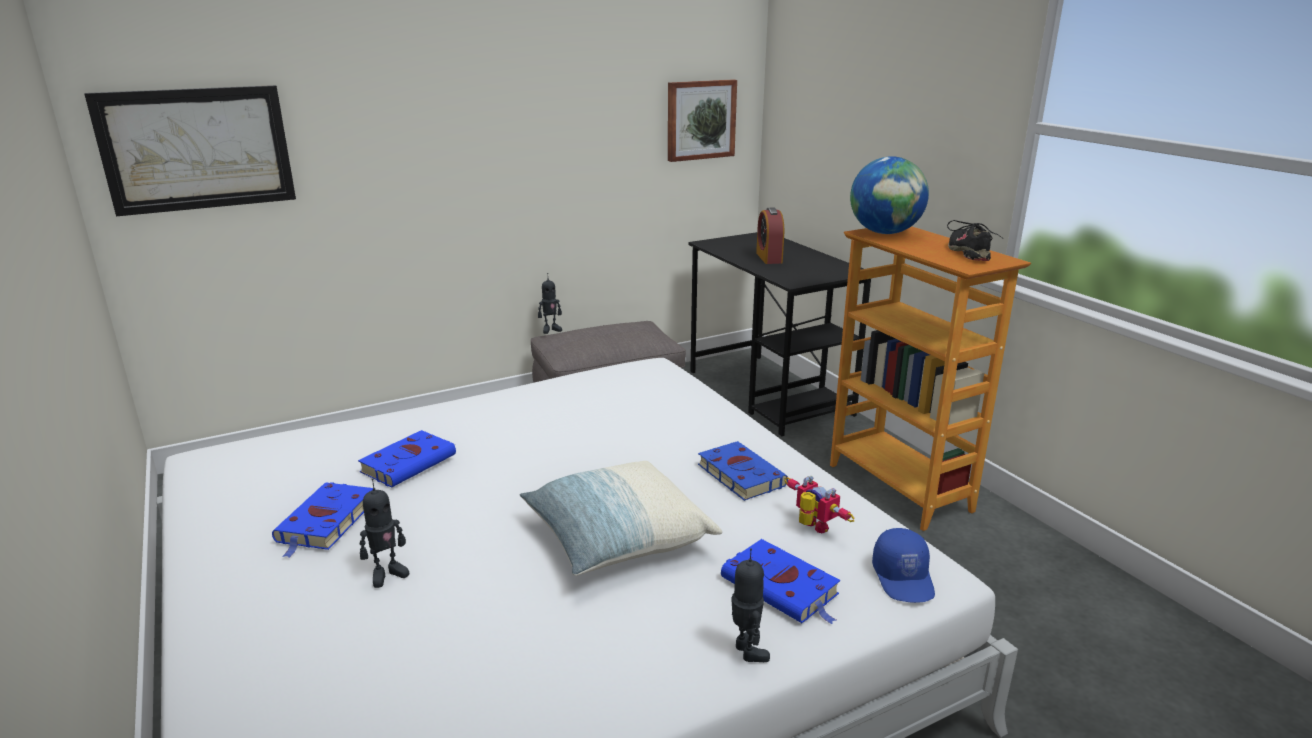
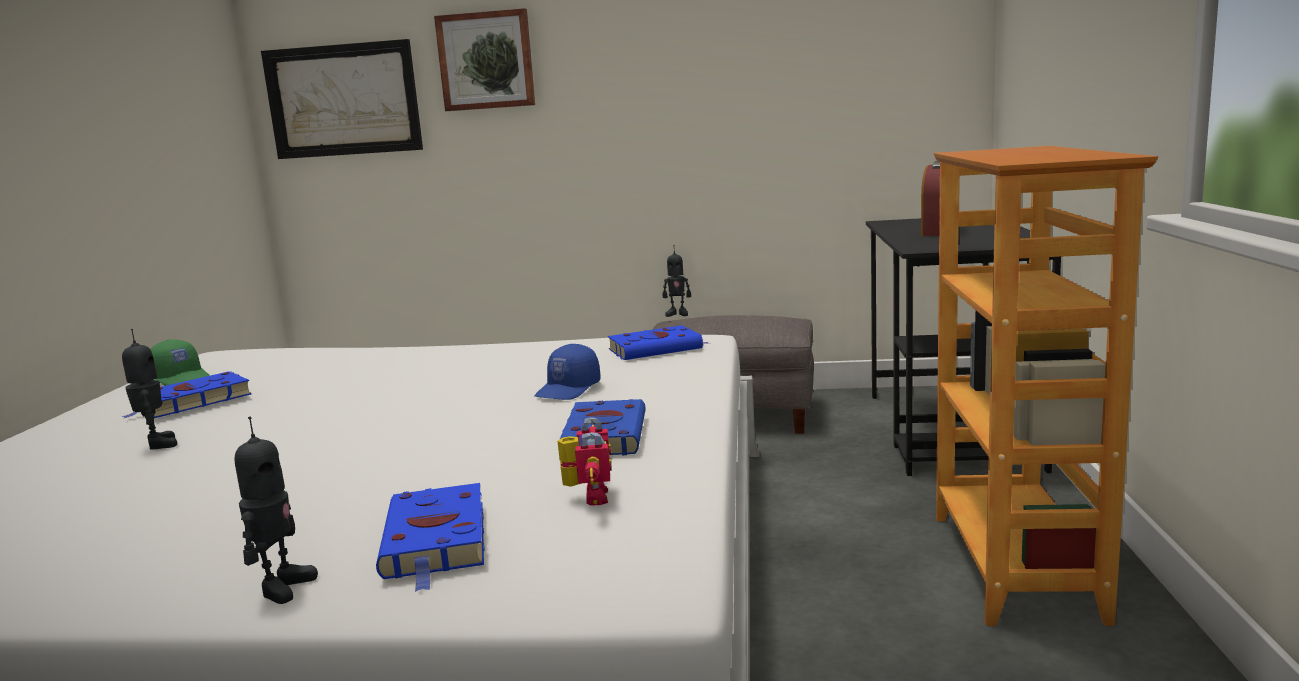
camera: 35 degrees right, 10 degrees down
blue book [358,430,456,487] -> blue book moved to [608,325,708,360]
toy robot [360,478,409,588] -> toy robot turned 120 degrees counterclockwise [122,329,177,450]
pillow [520,461,722,576] -> none
picture [668,79,737,162] -> picture moved to [434,8,535,111]
globe [850,156,929,234] -> none
blue cap [872,528,935,603] -> blue cap moved to [535,344,601,400]
black shoe [947,220,1002,261] -> none
none -> green cap [150,339,210,386]

